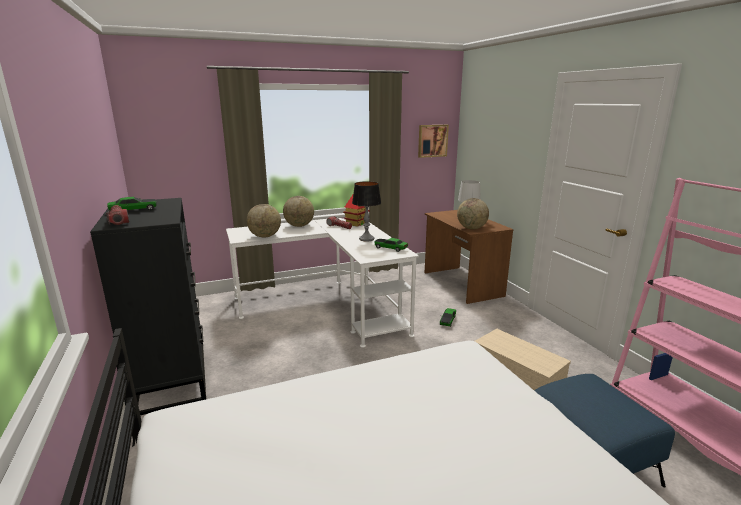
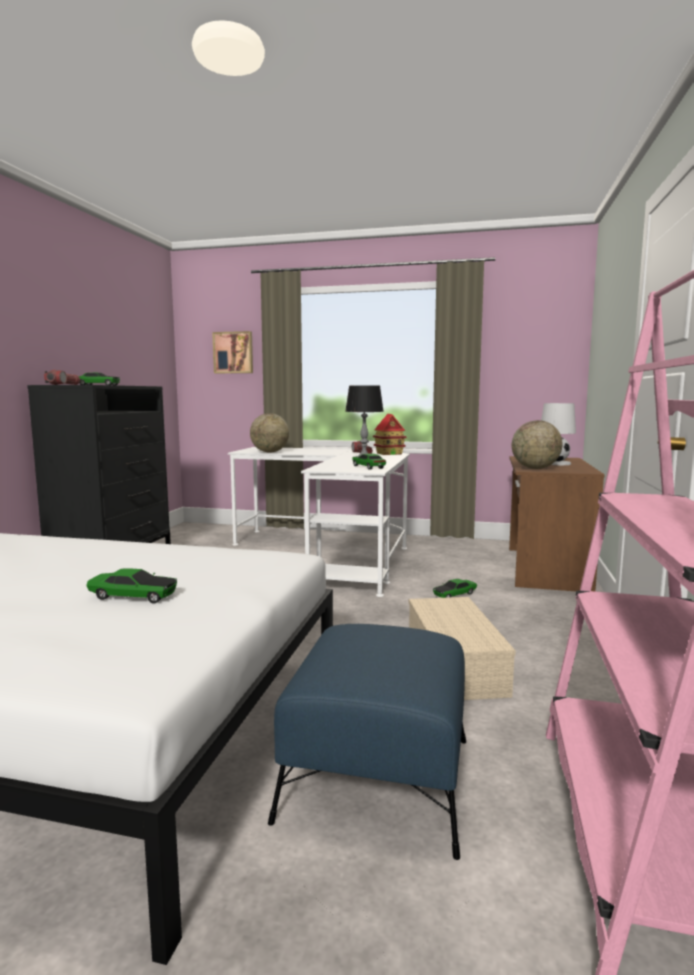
camera: 35 degrees right, 10 degrees down
globe [283,196,314,227] -> none
picture [418,125,449,158] -> picture moved to [212,331,253,373]
none -> toy car [86,568,177,604]

